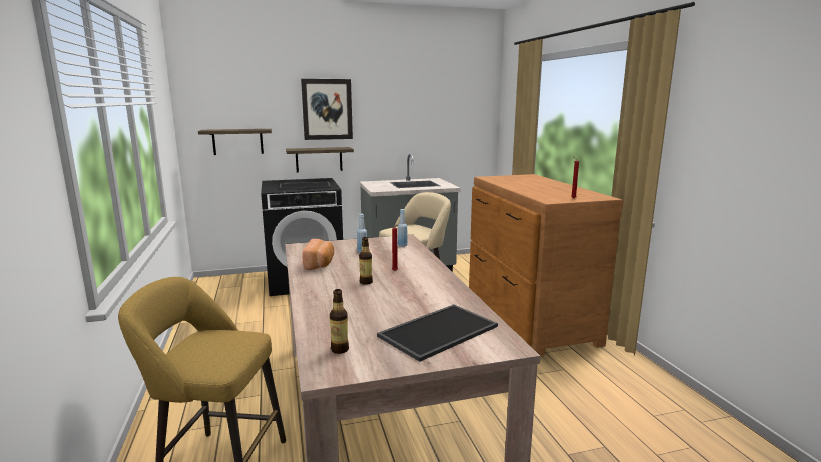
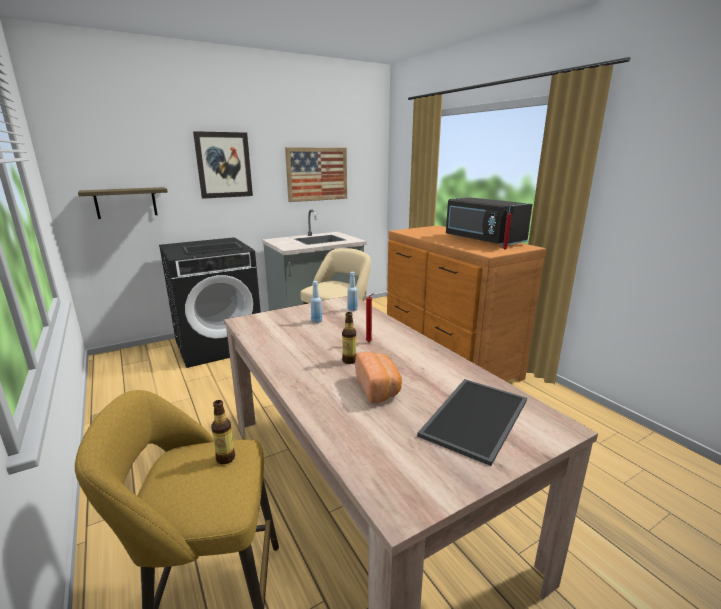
camera: 15 degrees left, 5 degrees up
shelf [286,147,354,172] -> none
bread [302,239,334,270] -> bread moved to [355,352,402,404]
bottle [330,289,349,354] -> bottle moved to [211,400,235,464]
none -> picture [285,147,347,202]
none -> black microwave [446,197,532,246]

